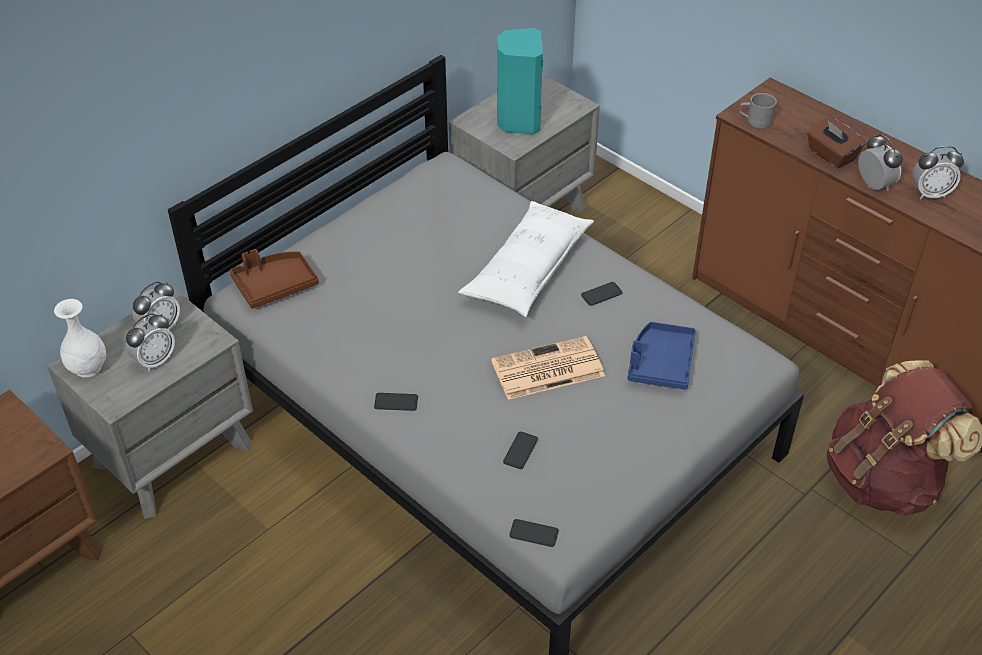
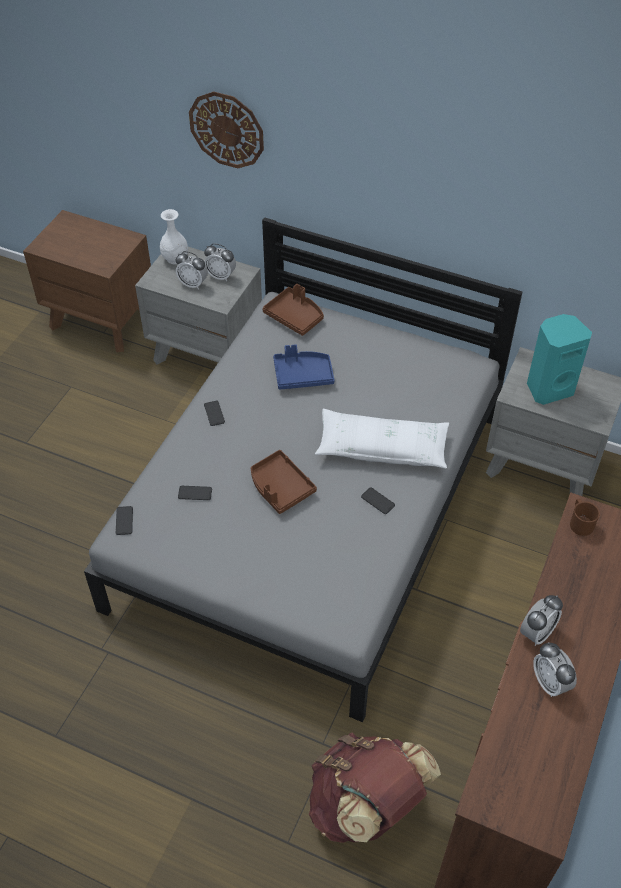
camera: 70 degrees right, 5 degrees up
newspaper [491,336,605,400] -> brown tray [251,450,317,514]
blue tray [628,322,696,390] -> blue tray moved to [273,344,334,390]
grey mug [739,93,777,128] -> brown mug [570,499,600,536]
brown tissue box [807,117,865,168] -> none
none -> wall clock [189,91,264,168]

